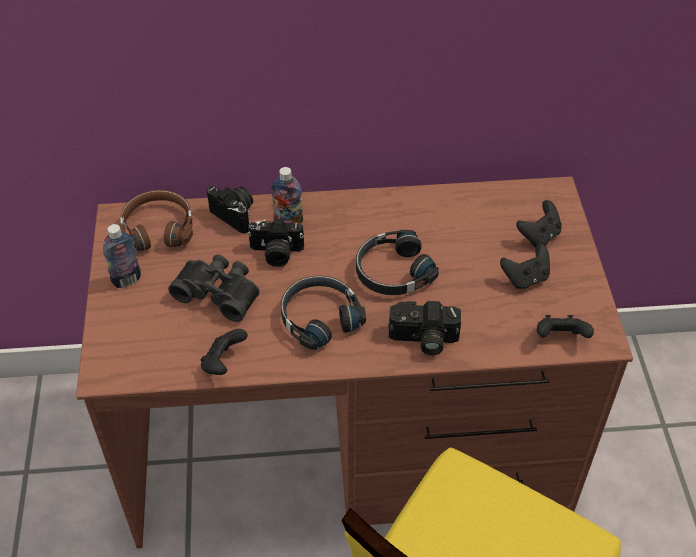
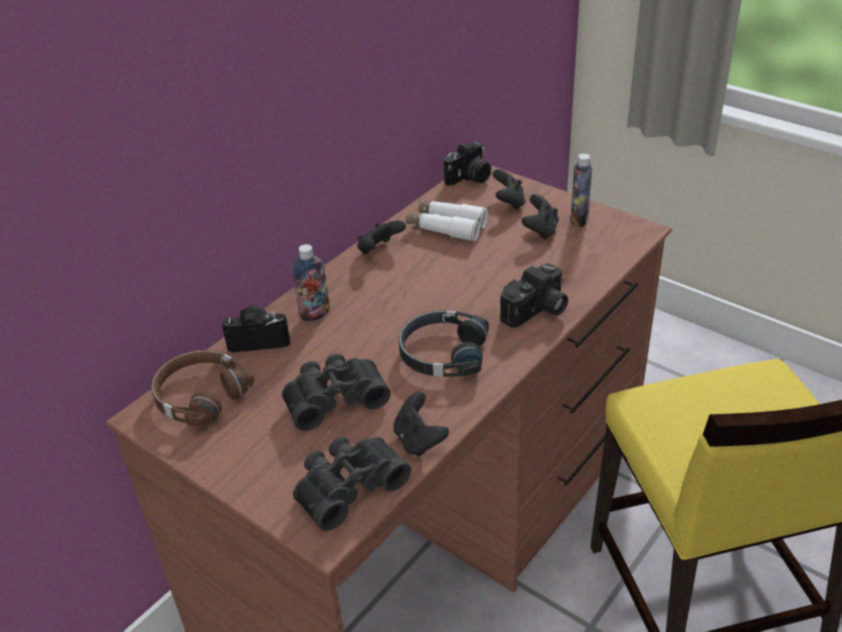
camera: 45 degrees left, 10 degrees down
bottle [103,224,141,288] -> bottle moved to [570,154,592,227]
camera [247,218,304,267] -> camera moved to [444,141,491,186]
black headphones [356,230,439,295] -> none
black game controller [537,315,594,338] -> black game controller moved to [357,220,406,254]
none -> black binoculars [293,436,411,531]
none -> white binoculars [406,200,488,242]

